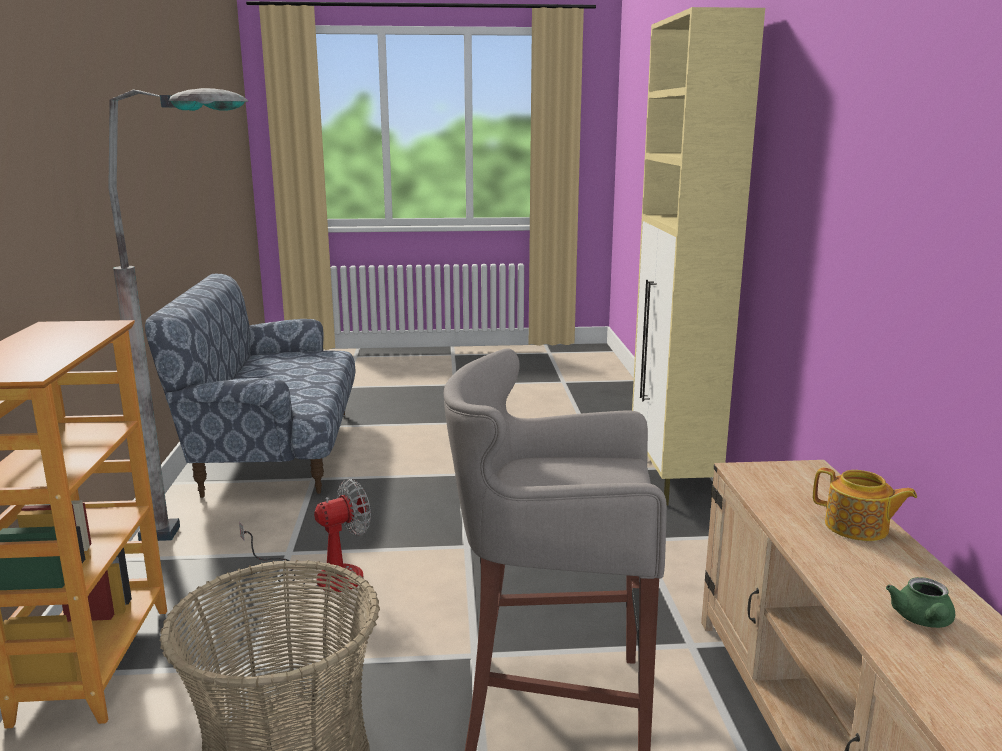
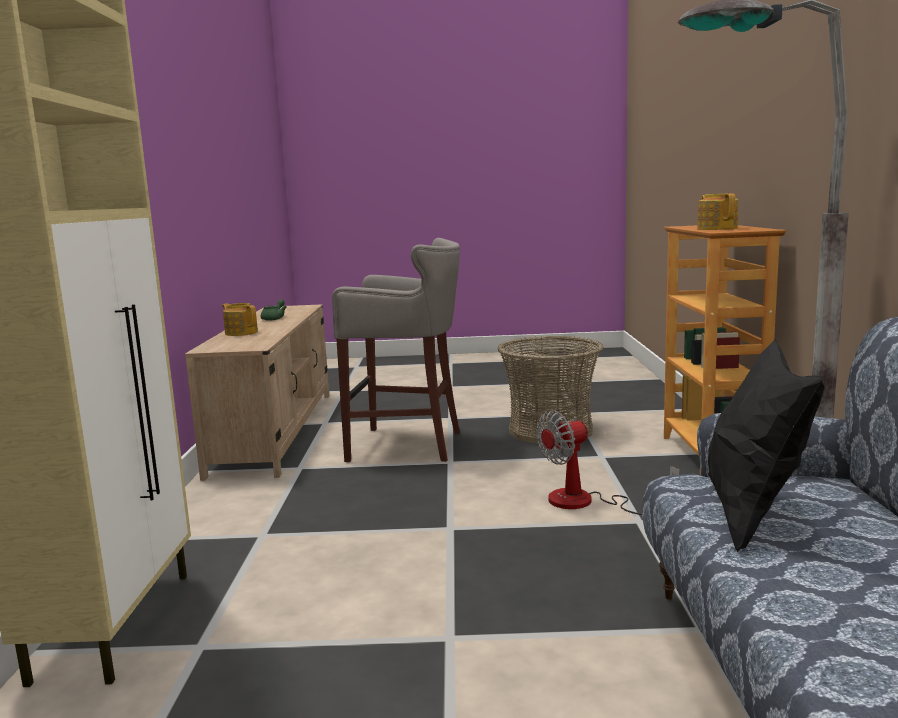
camera: 175 degrees left, 5 degrees down
none -> teapot [697,193,738,230]
none -> black pillow [708,339,825,552]

